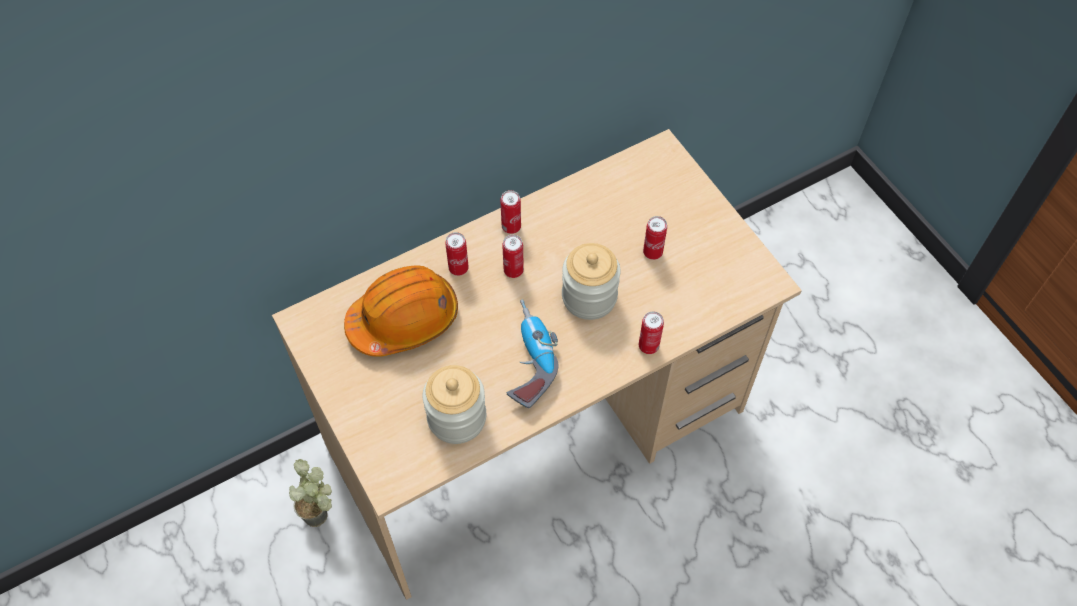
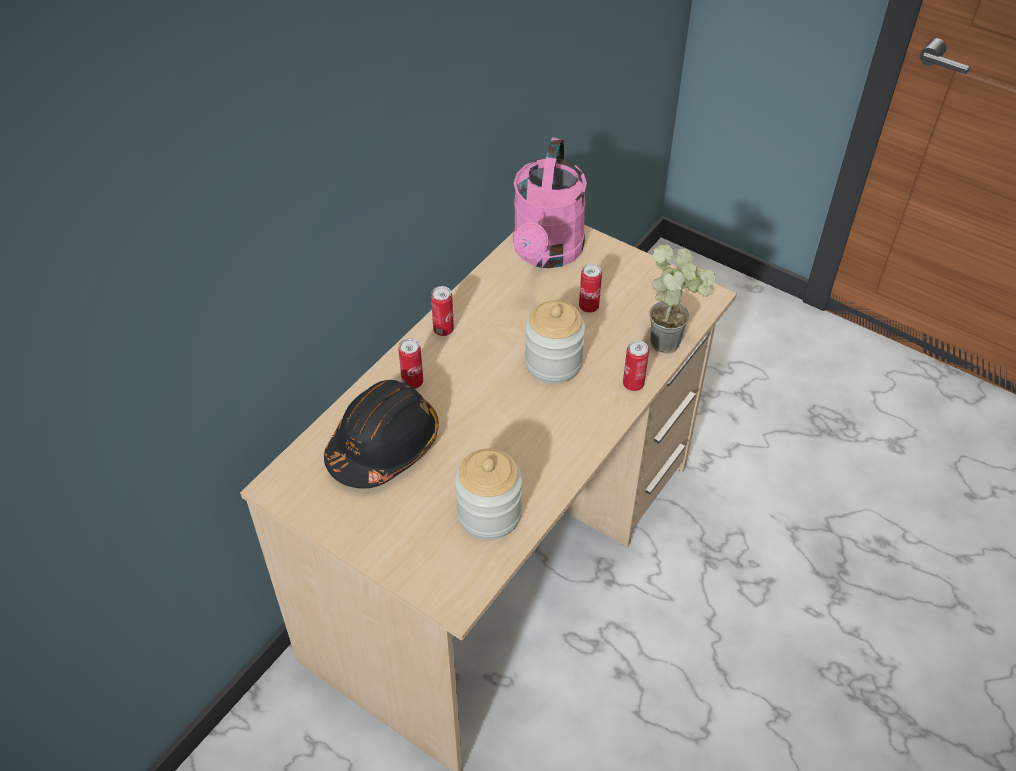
camera: 25 degrees left, 10 degrees down
potted plant [289,459,332,527] -> potted plant moved to [649,244,716,354]
orange hard hat [344,266,458,357] -> black hard hat [324,380,439,489]
can [502,235,524,278] -> none
power drill [506,299,558,408] -> none
none -> pink watering can [513,137,587,268]

